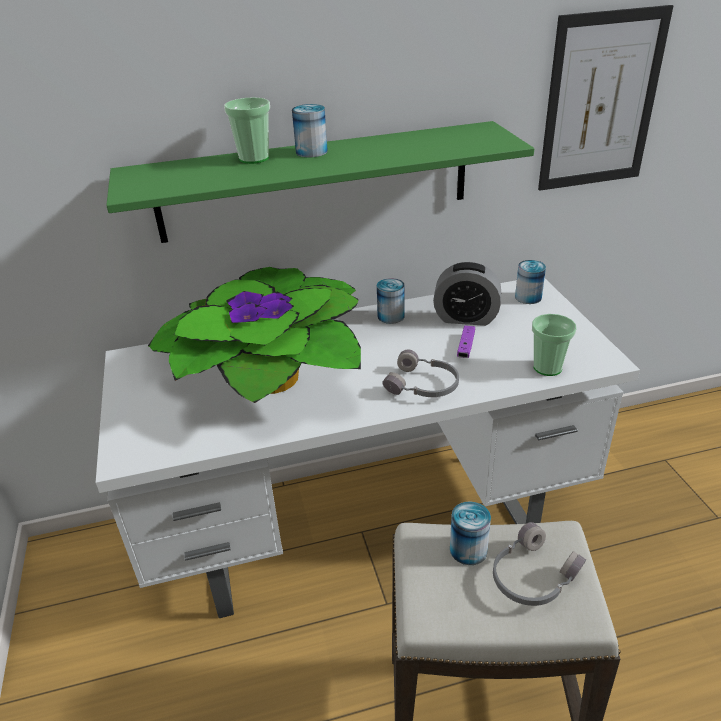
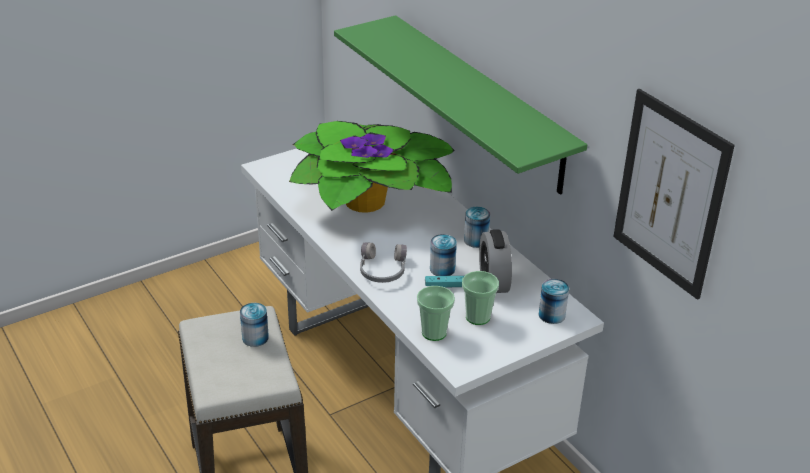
camera: 70 degrees right, 0 degrees up
cup [224,97,270,164] -> cup moved to [462,271,499,325]
can [292,104,328,157] -> can moved to [430,234,457,276]
purple game controller [457,325,475,358] -> turquoise game controller [425,276,464,287]
grey headphones [493,522,586,606] -> none

